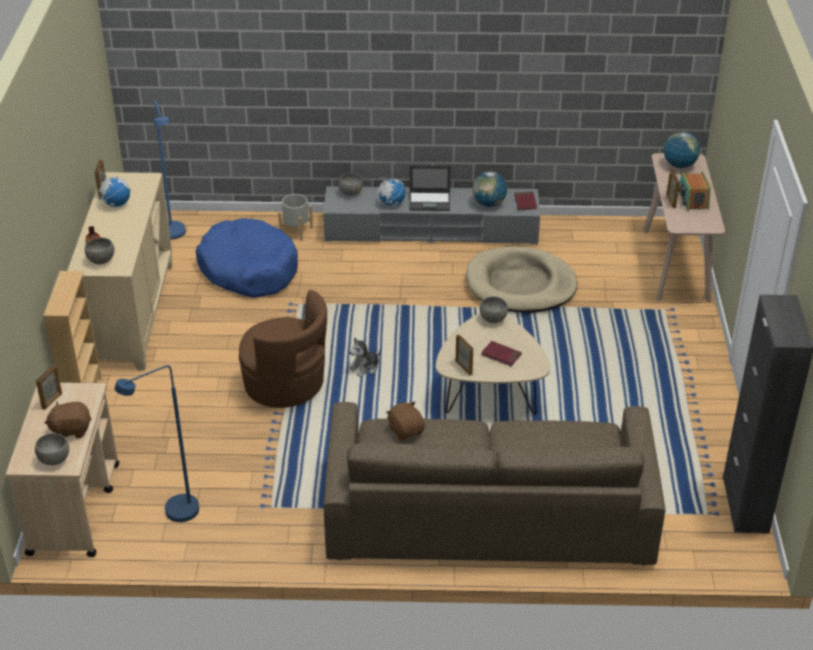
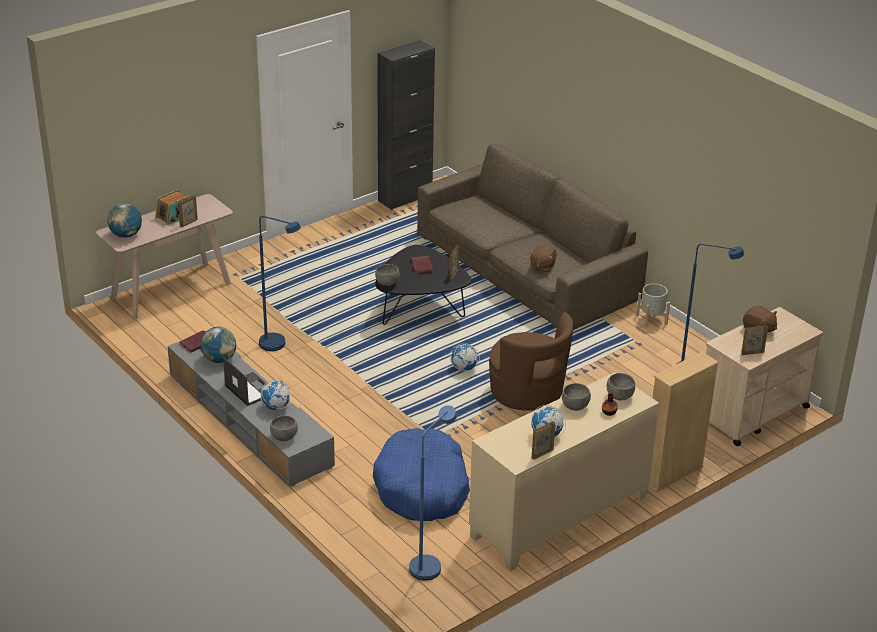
camera: 130 degrees left, 5 degrees down
grey bowl [35,433,69,465] -> grey bowl moved to [562,383,591,411]
brown armchair [239,290,327,408] -> brown armchair turned 150 degrees clockwise [489,312,574,411]
grey planter [278,194,313,241] -> grey planter moved to [636,284,670,328]
plush toy [349,337,381,377] -> globe [450,343,480,371]
beige coffee table [436,313,550,414] -> black coffee table [376,245,471,325]
beige dog bed [466,246,577,313] -> blue floor lamp [259,216,301,351]

